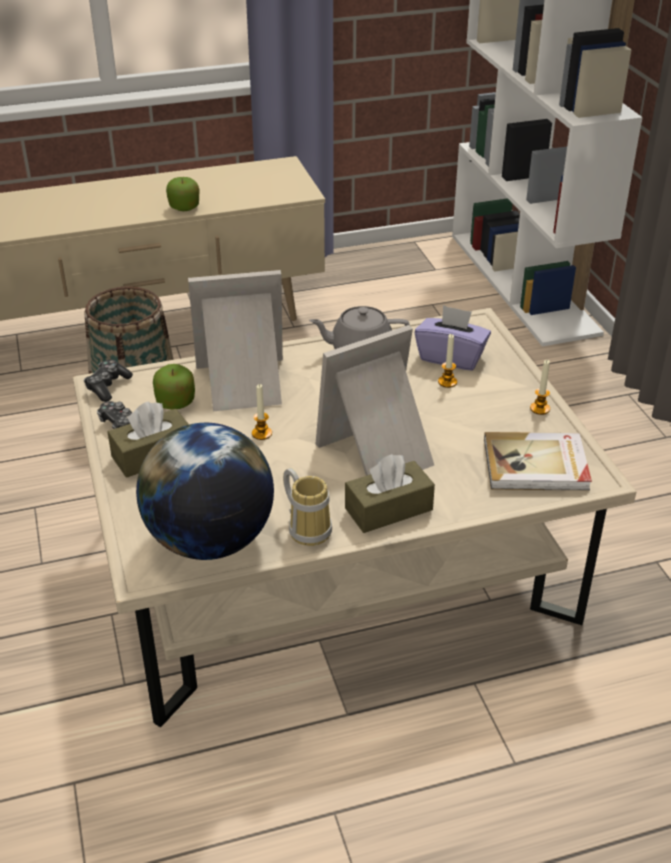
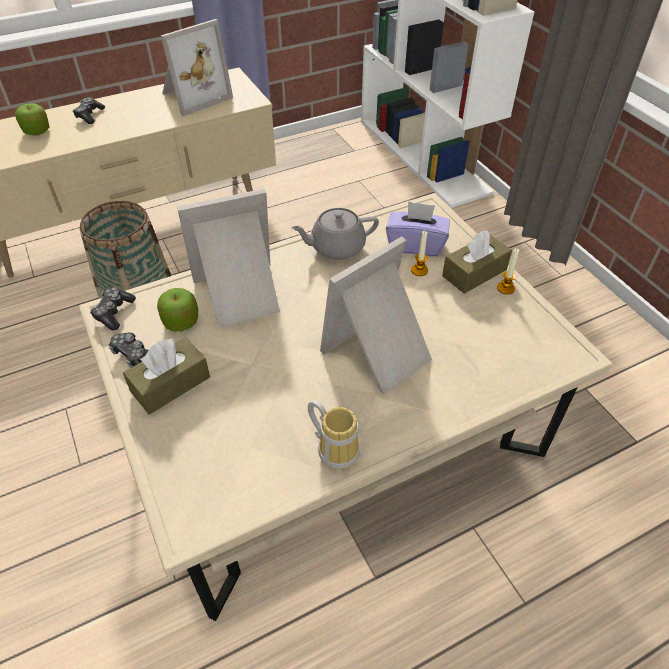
camera: 10 degrees left, 10 degrees up
globe [136,423,274,560] -> none
apple [166,177,200,211] -> apple moved to [15,103,50,135]
candle [252,384,272,440] -> none
brown tissue box [345,454,435,533] -> brown tissue box moved to [442,230,512,294]
book [484,432,592,491] -> none
none -> game controller [73,97,105,124]
none -> picture frame [161,19,233,117]

